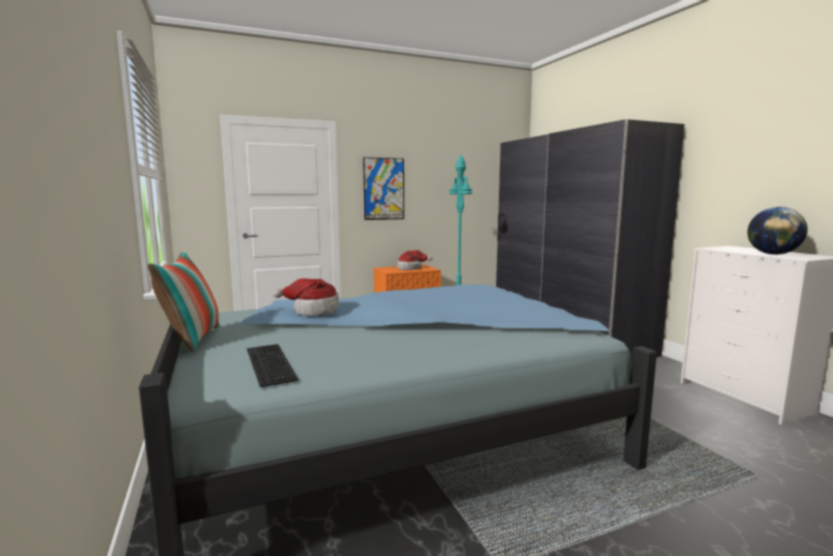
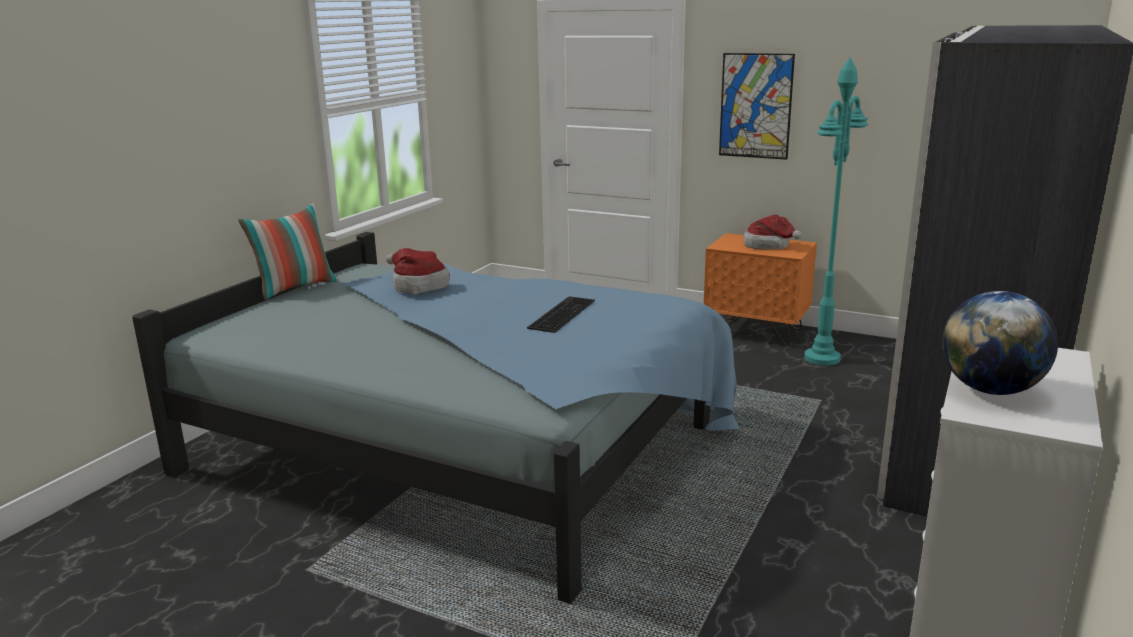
camera: 50 degrees right, 10 degrees up
keyboard [247,344,298,387] -> keyboard moved to [527,296,595,333]

